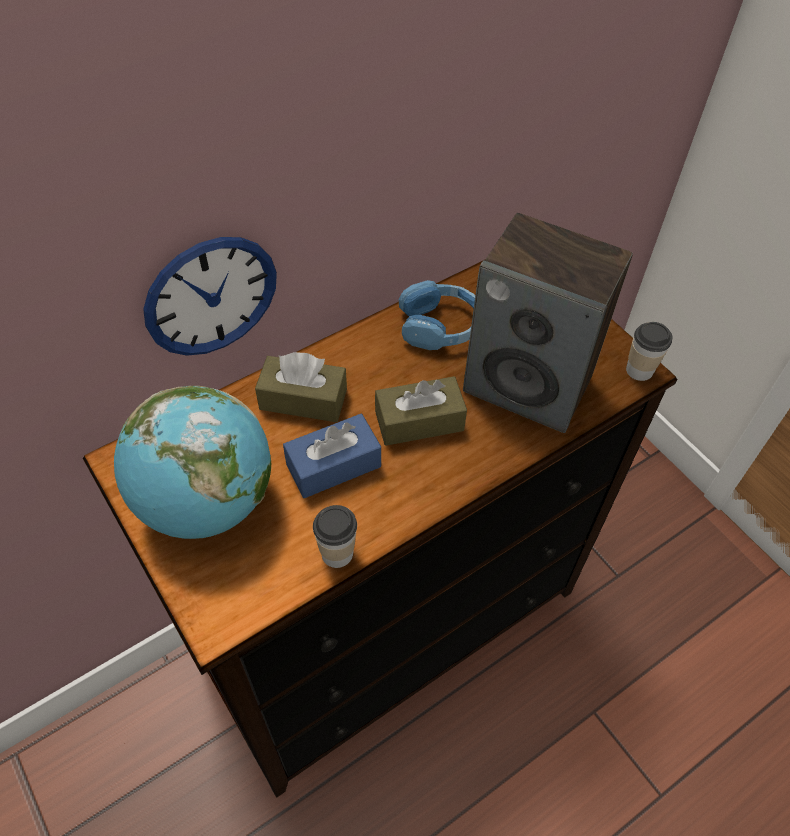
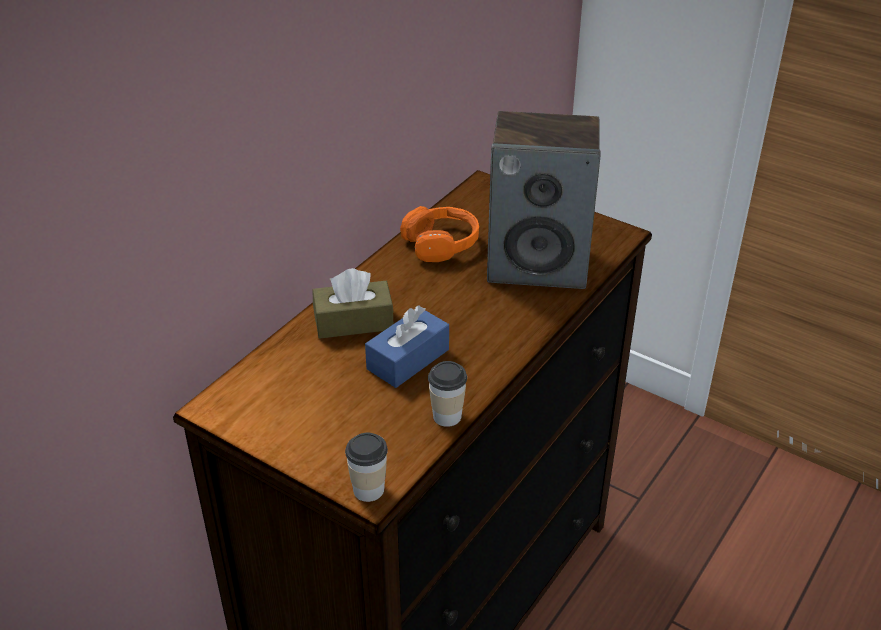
camera: 20 degrees left, 15 degrees down
globe [114,386,271,539] -> none
wall clock [143,237,277,356] -> none
brown tissue box [375,376,467,446] -> none
blue headphones [399,280,475,350] -> orange headphones [400,206,479,262]
cup [626,322,672,381] -> cup moved to [345,433,388,502]

